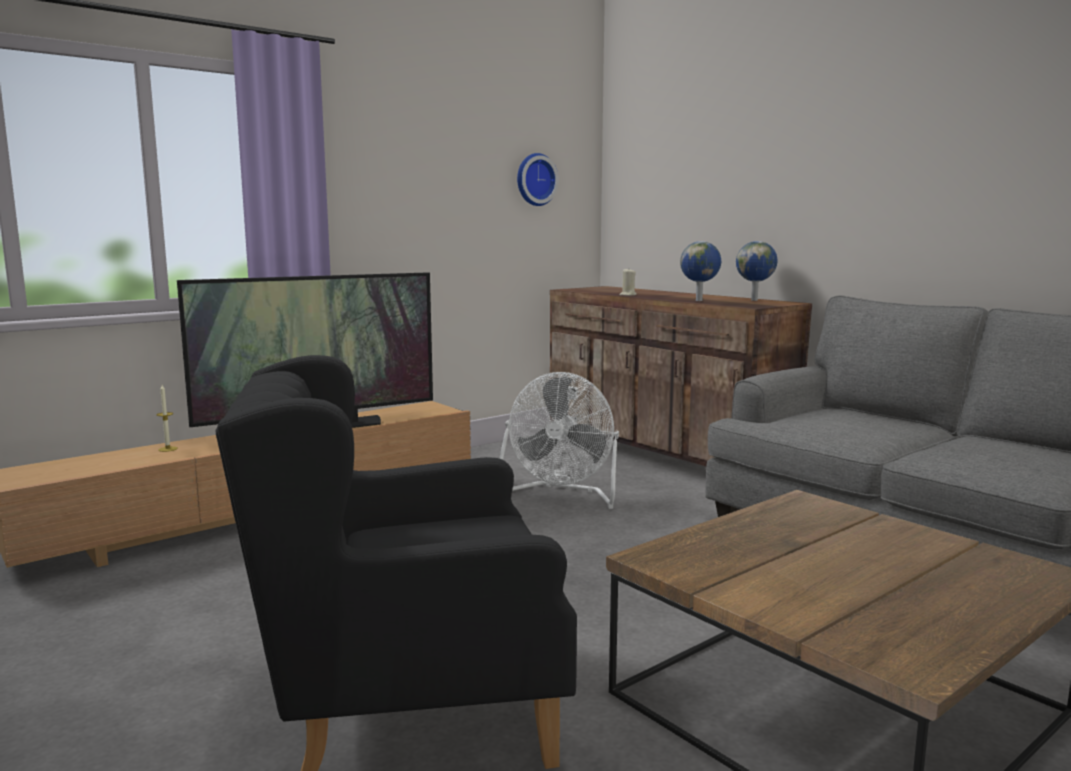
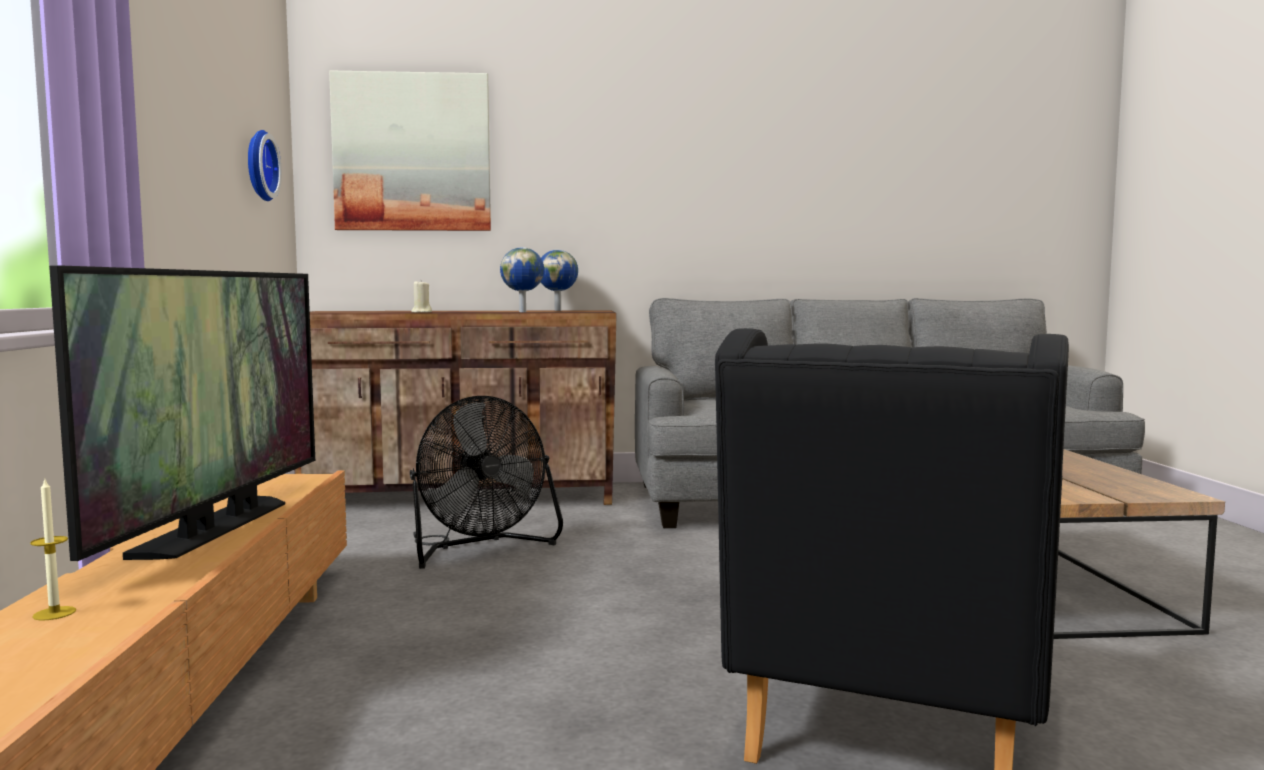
camera: 55 degrees left, 5 degrees down
white fan [499,372,619,509] -> black fan [410,396,563,569]
none -> picture [329,71,491,231]

